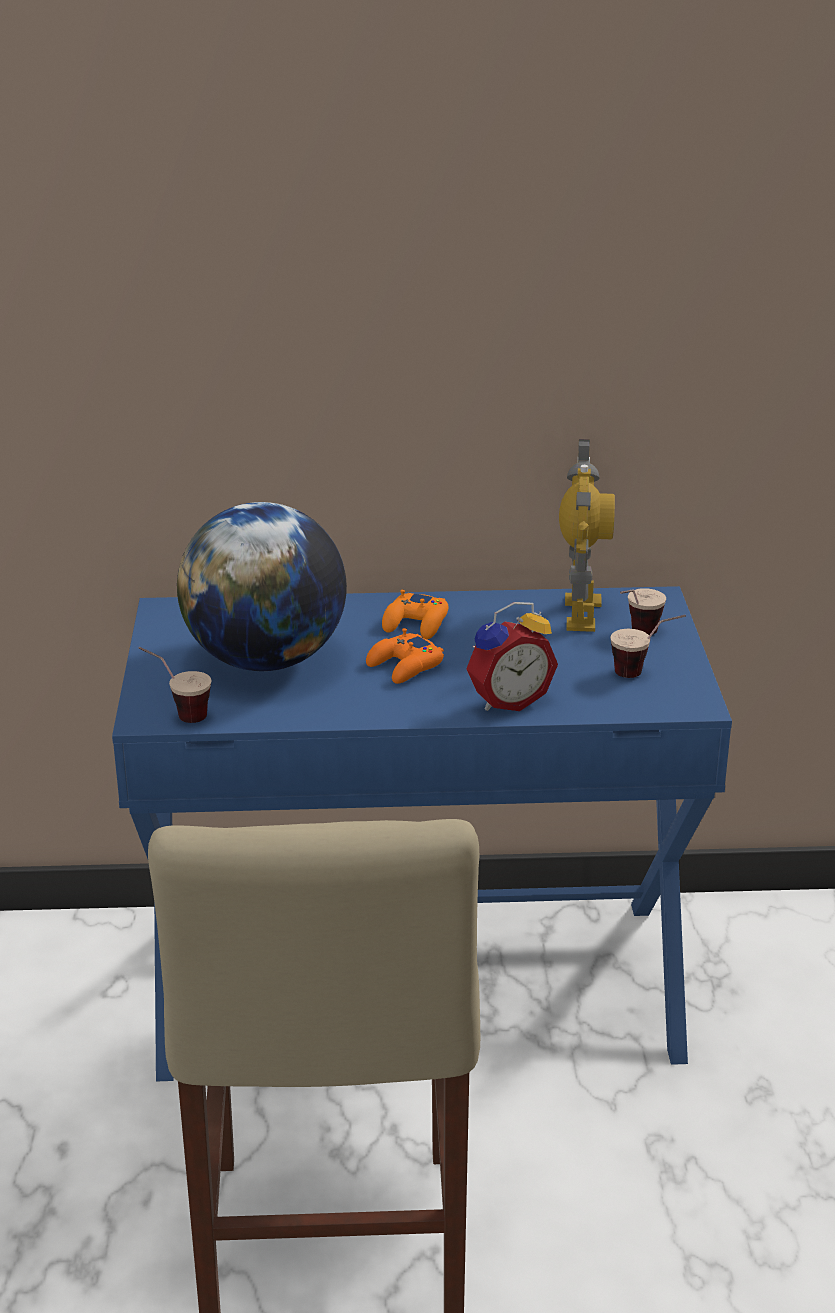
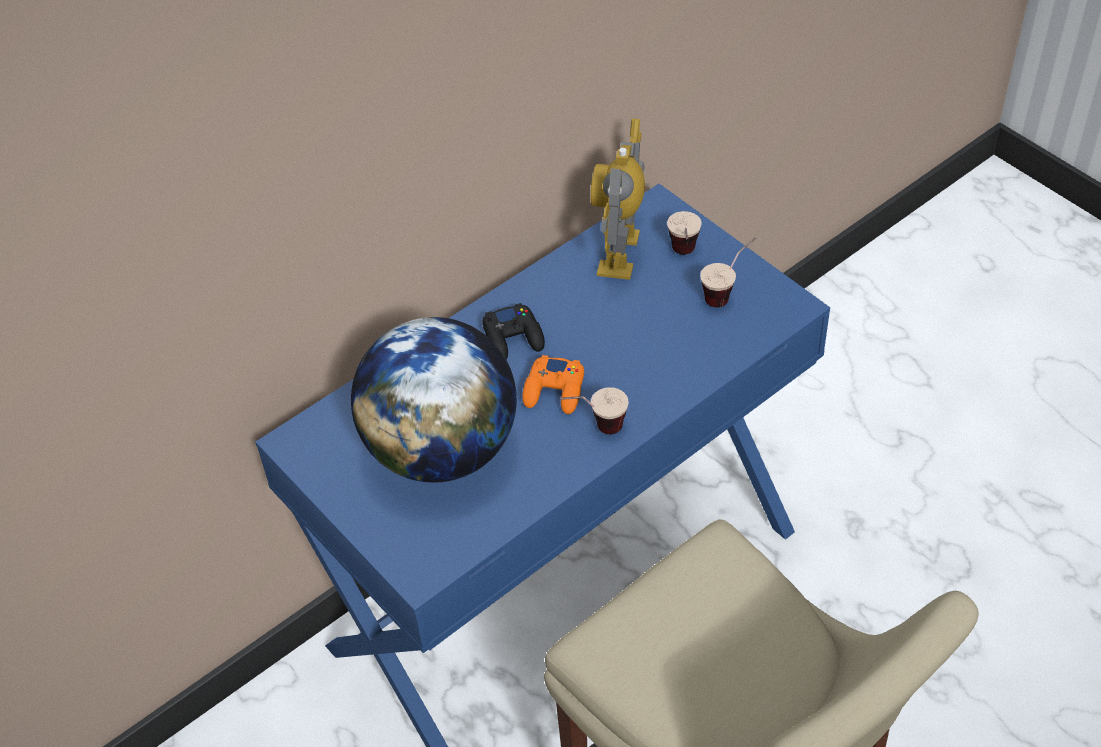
camera: 35 degrees left, 20 degrees up
cup [139,646,211,723] -> cup moved to [560,387,629,434]
orange game controller [382,589,448,639] -> black game controller [482,303,545,359]
alarm clock [466,602,558,711] -> none
toy robot [559,439,615,632] -> toy robot turned 135 degrees counterclockwise [591,118,645,280]

